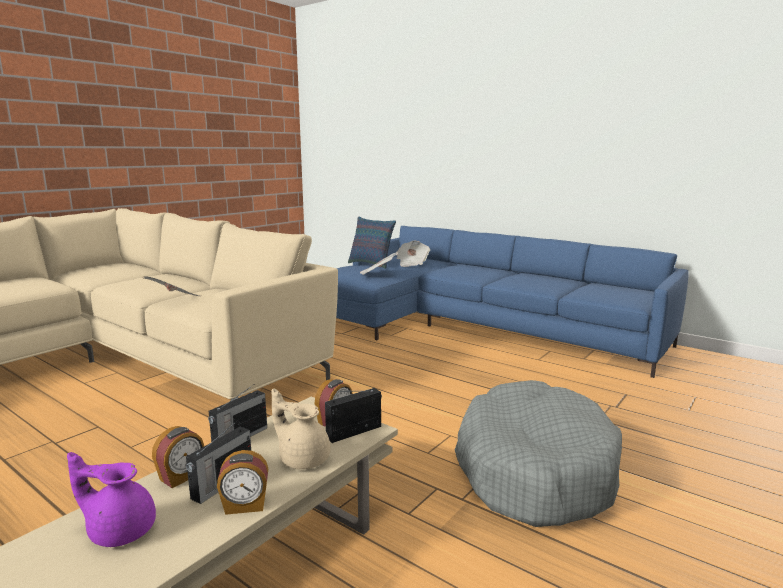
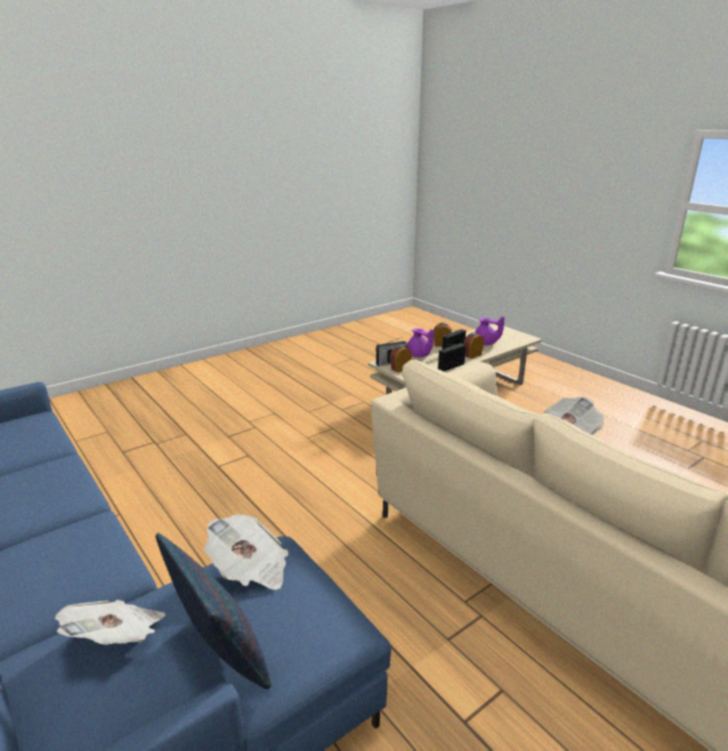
camera: 165 degrees left, 10 degrees up
beige teapot [271,389,330,469] -> purple teapot [407,329,434,357]
grey dog bed [455,380,622,527] -> none

